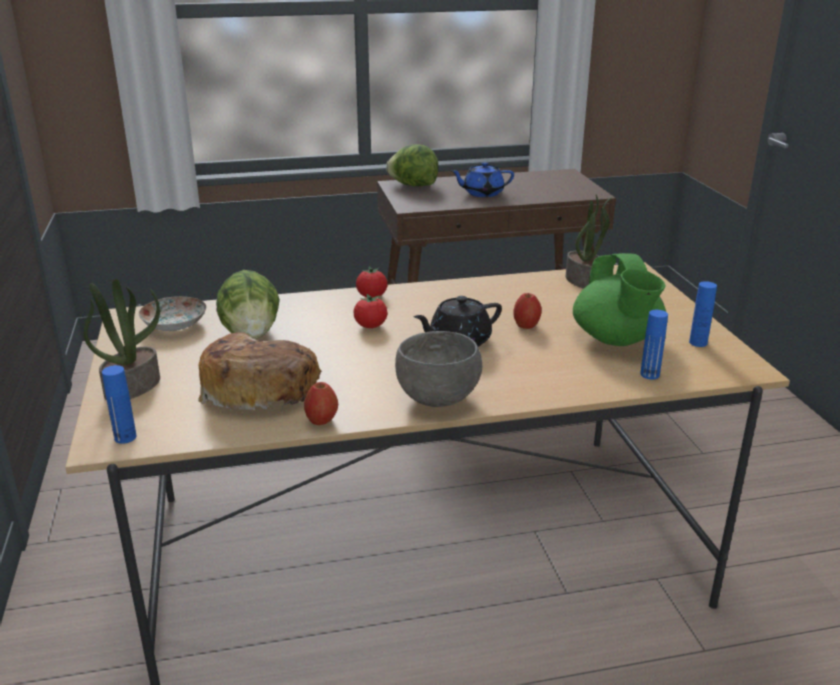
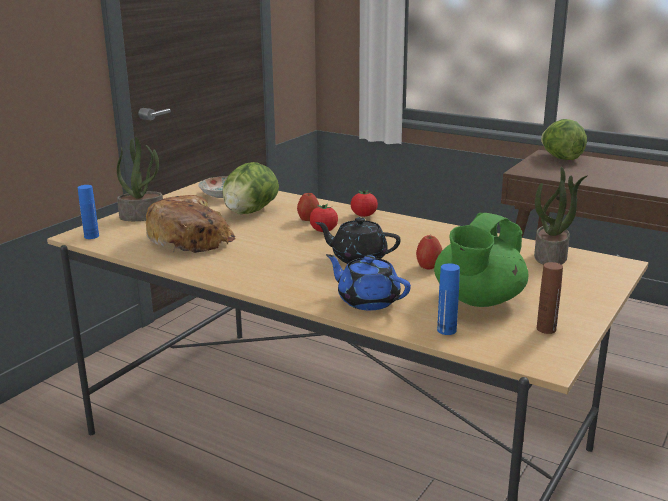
camera: 45 degrees right, 5 degrees down
apple [304,382,338,425] -> apple moved to [297,192,319,221]
grey bowl [395,331,482,407] -> none
blue teapot [450,162,514,197] -> blue teapot moved to [326,254,411,310]
blue bottle [689,281,717,347] -> brown bottle [537,262,563,334]

